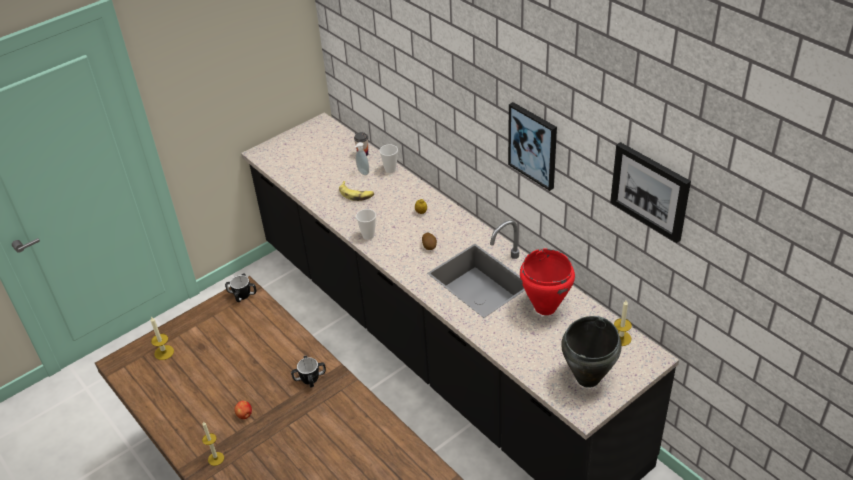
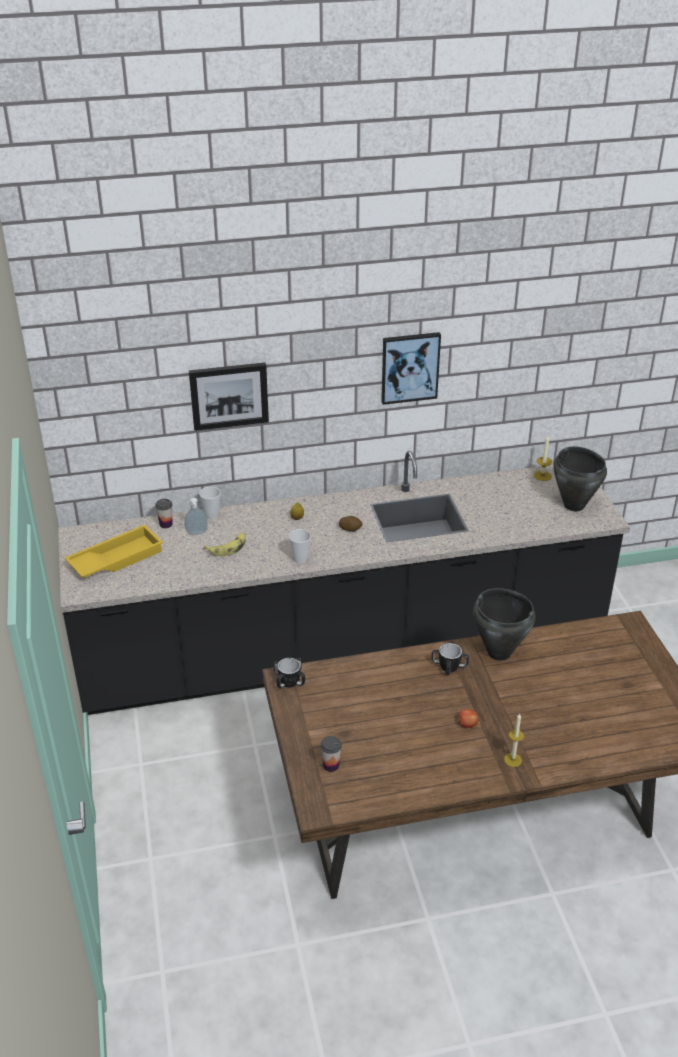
camera: 65 degrees left, 5 degrees down
candle [150,316,174,360] -> cup [320,736,342,772]
red cooking pot [520,249,575,315] -> none
picture [610,142,691,243] -> picture moved to [189,362,269,431]
none -> yellow tray [65,525,163,578]
none -> black cooking pot [473,588,536,661]

